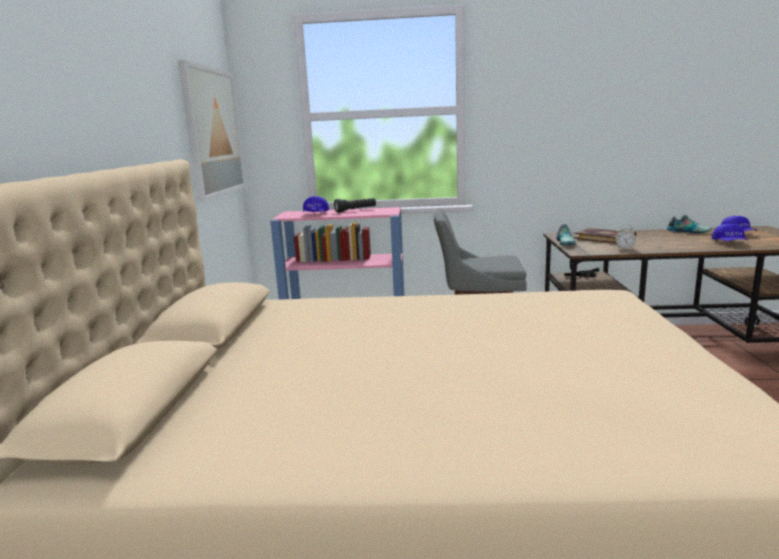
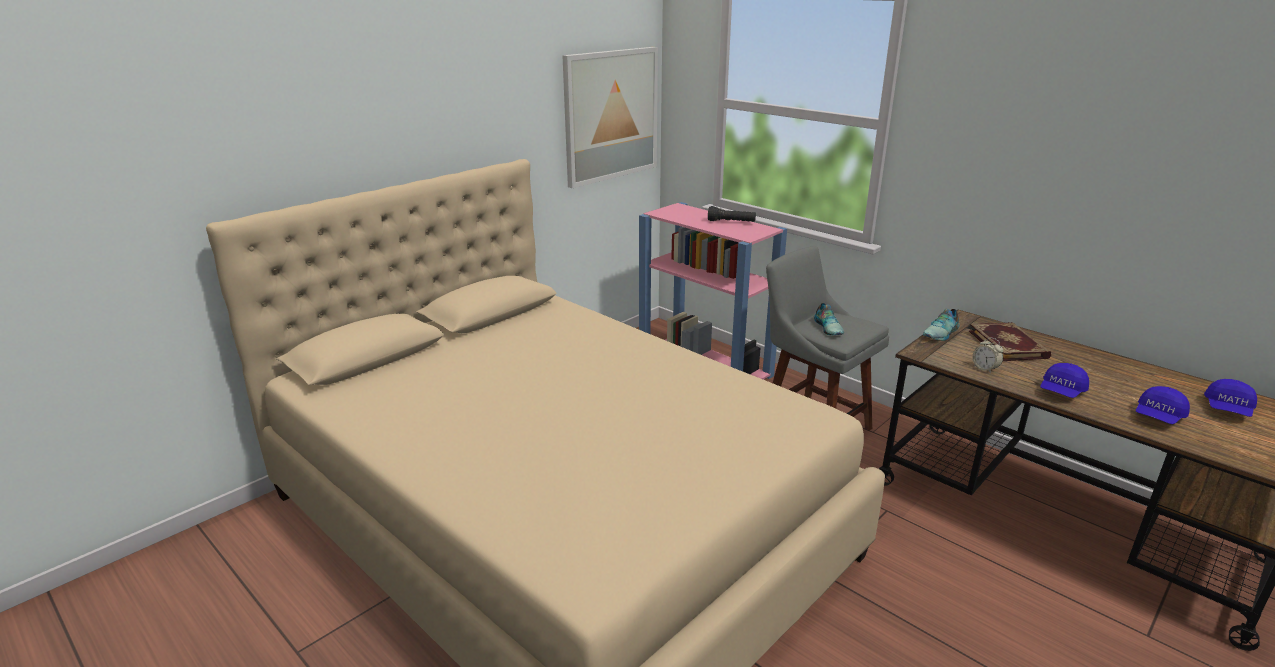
camera: 40 degrees right, 10 degrees up
blue cap [303,196,329,212] -> blue cap moved to [1040,363,1089,398]
shoe [667,214,712,234] -> shoe moved to [814,303,844,335]

